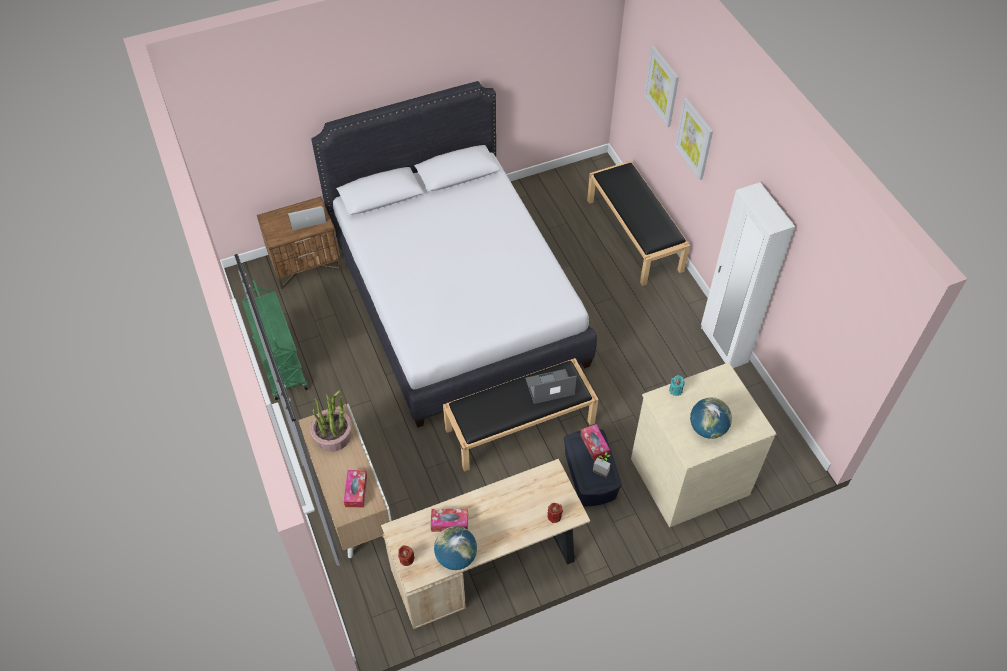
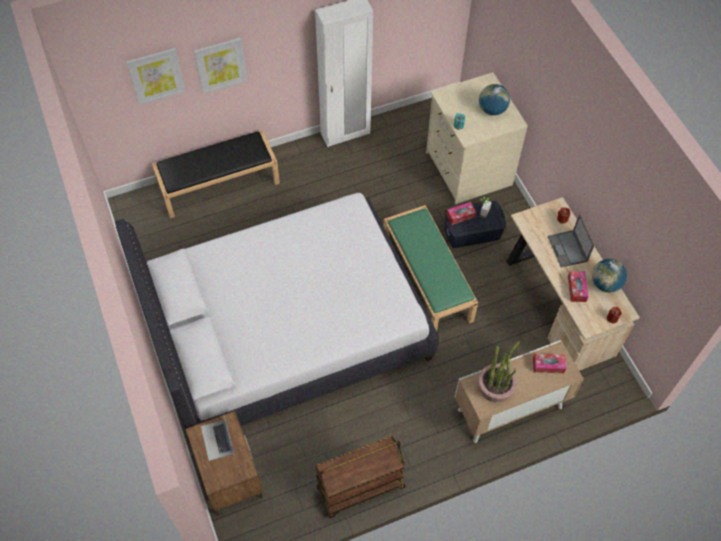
camera: 90 degrees left, 5 degrees up
green cart [242,280,308,400] -> brown cart [315,436,406,518]
black bench [443,358,598,472] -> green bench [384,205,478,331]
laptop [525,369,577,404] -> laptop moved to [548,214,594,267]

